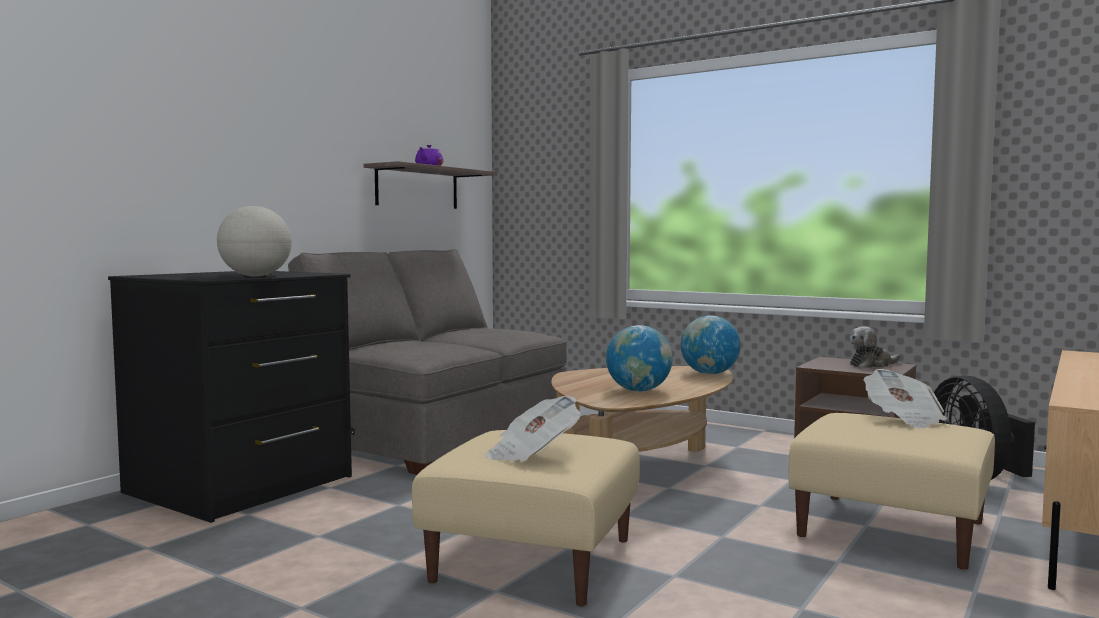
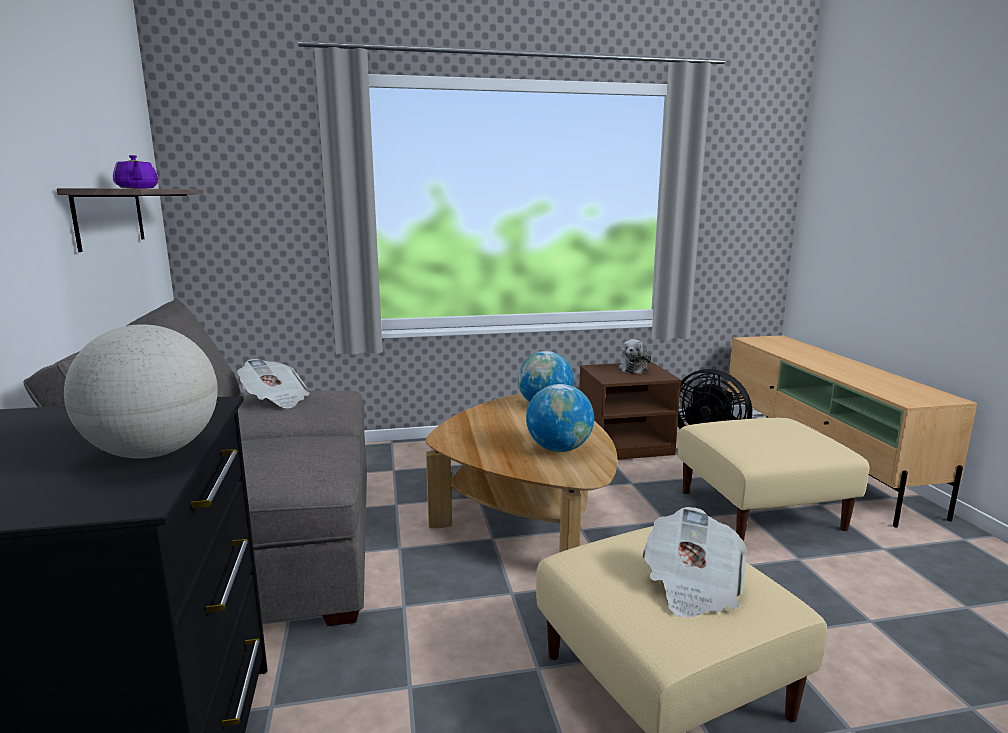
camera: 45 degrees left, 10 degrees up
newspaper [864,369,947,429] -> newspaper moved to [237,359,310,408]

